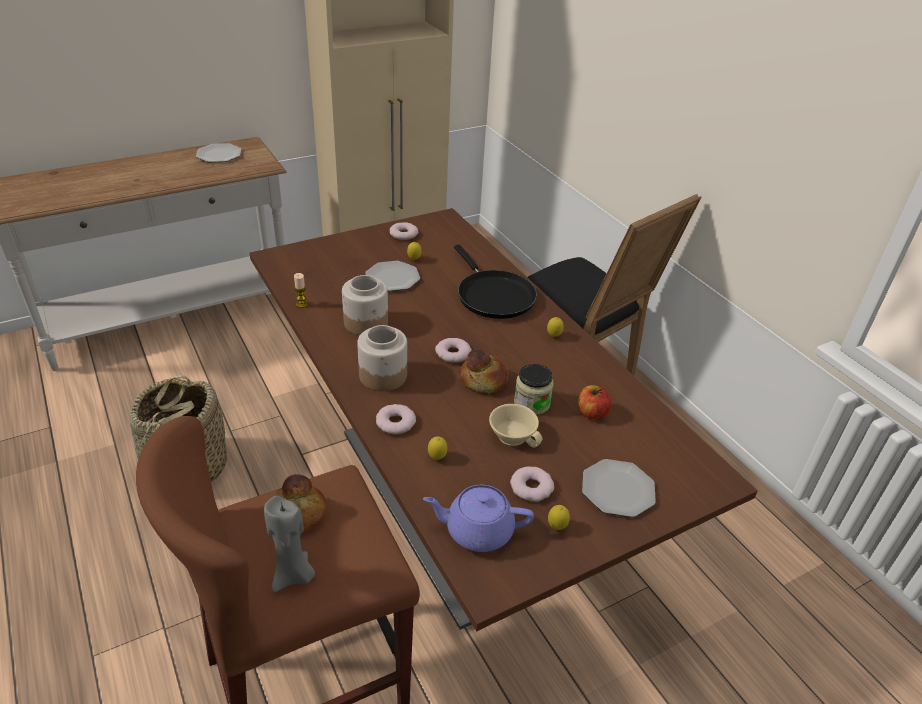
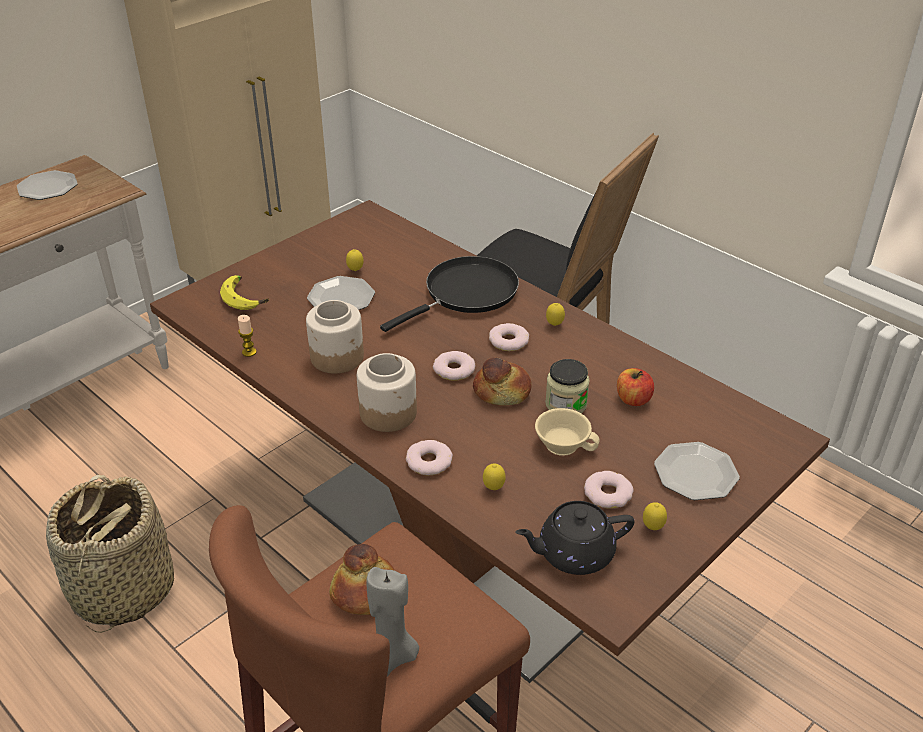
camera: 15 degrees left, 0 degrees up
donut [390,222,418,240] -> donut moved to [489,323,529,351]
purple teapot [423,485,534,552] -> black teapot [515,501,634,575]
black frying pan [454,245,537,319] -> black frying pan turned 90 degrees counterclockwise [380,256,519,332]
none -> banana [220,275,269,310]

